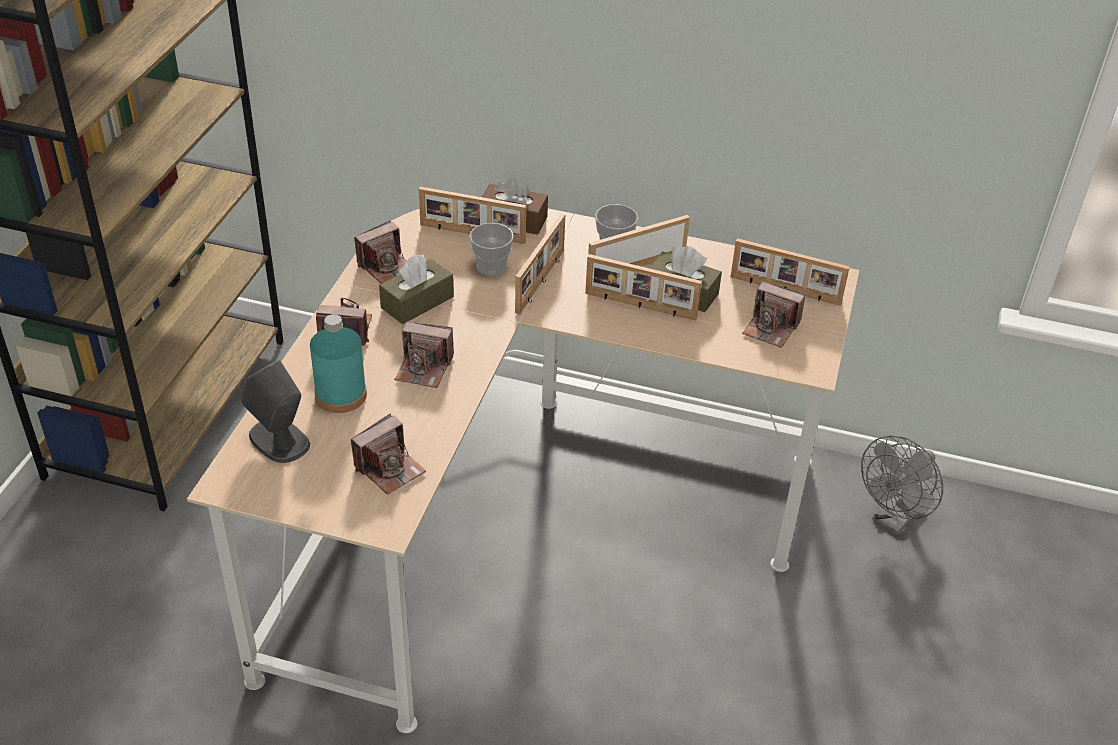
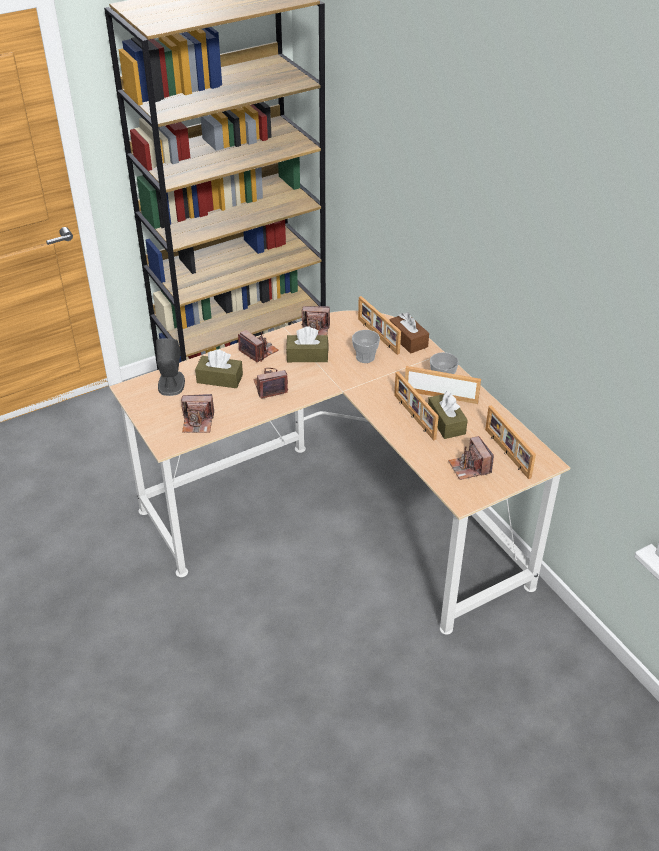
camera: 45 degrees right, 0 degrees up
turquoise bottle [310,314,367,413] -> brown tissue box [195,349,243,388]
camera [394,322,454,388] -> camera turned 105 degrees clockwise [253,368,288,399]
picture frame [515,213,565,315] -> none
grey fan [861,435,943,535] -> none

